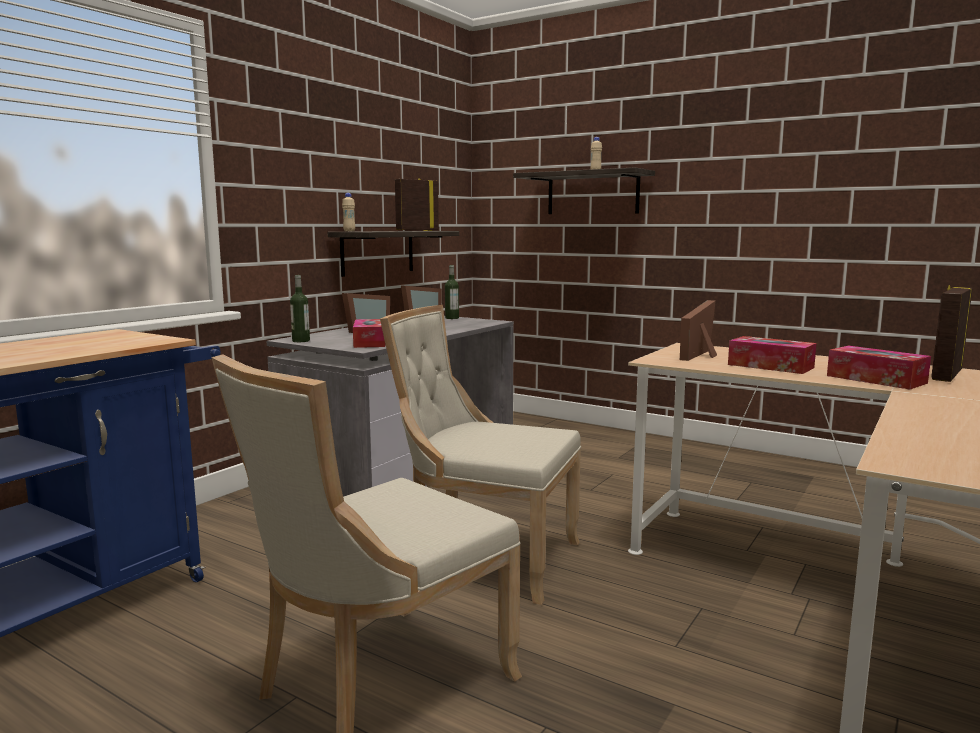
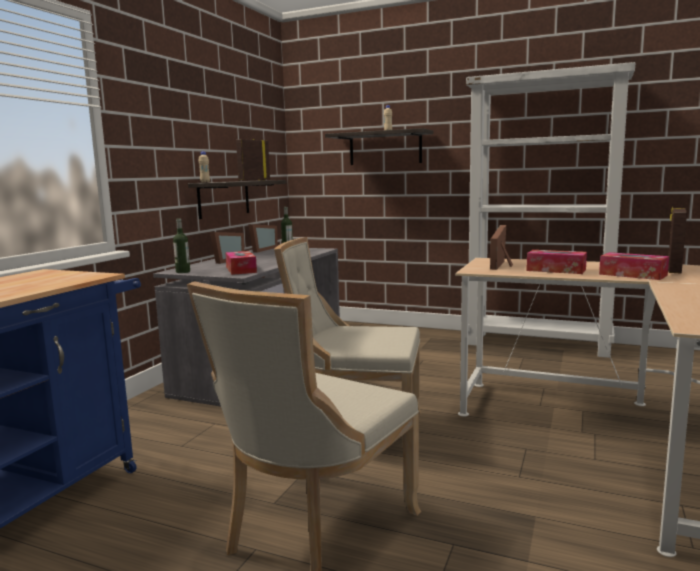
camera: 10 degrees left, 0 degrees up
none -> white bookcase [466,62,635,358]

